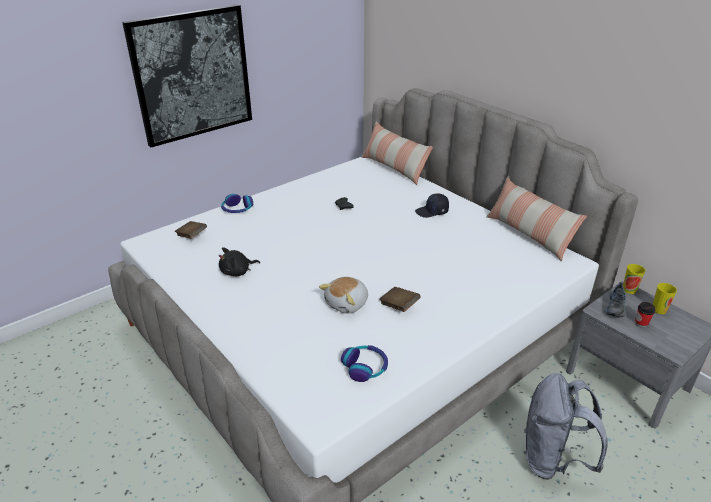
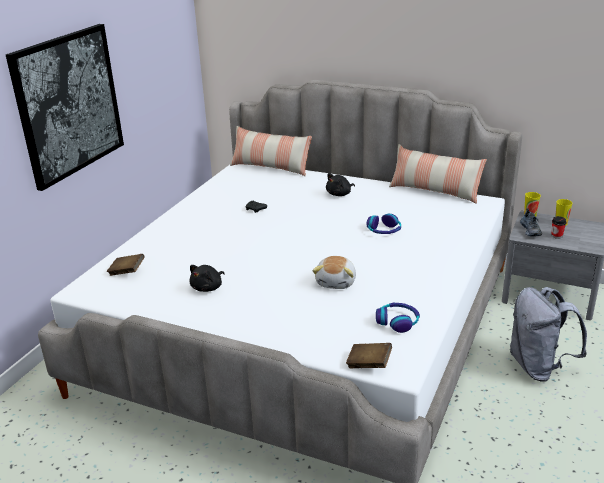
camera: 25 degrees left, 5 degrees down
headphones [221,194,253,213] -> headphones moved to [366,214,401,234]
brown book [379,287,421,312] -> brown book moved to [346,343,392,368]
black cap [415,193,449,218] -> black plush toy [326,173,355,196]

